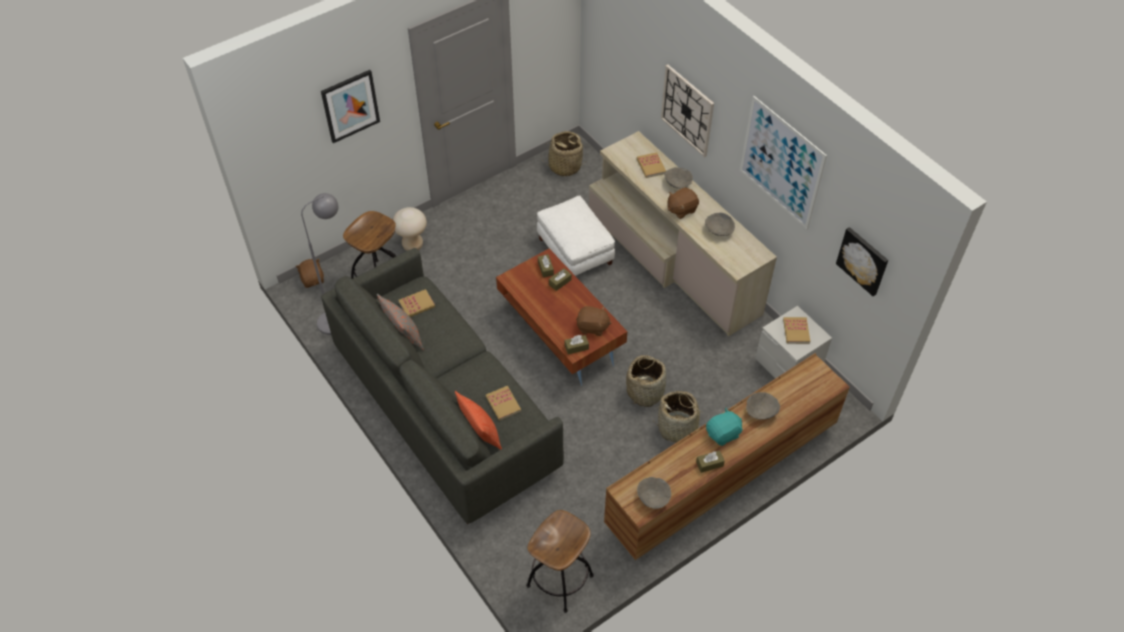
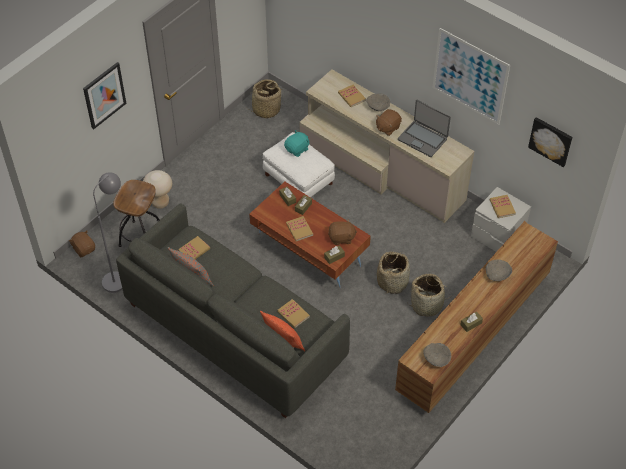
camera: 15 degrees left, 0 degrees up
brown stool [526,510,594,613] -> none
wall clock [661,65,714,157] -> none
grey bowl [705,213,735,236] -> laptop [398,100,451,157]
turquoise plush toy [706,408,743,446] -> turquoise plush toy moved to [284,130,310,157]
none -> book [286,216,313,242]

